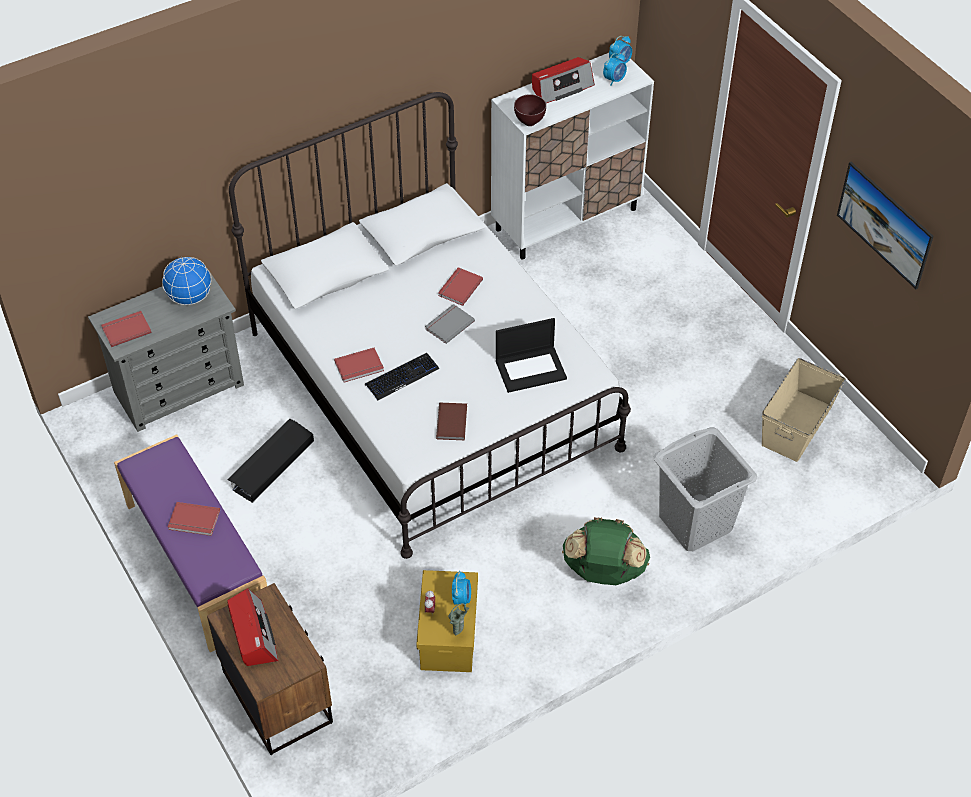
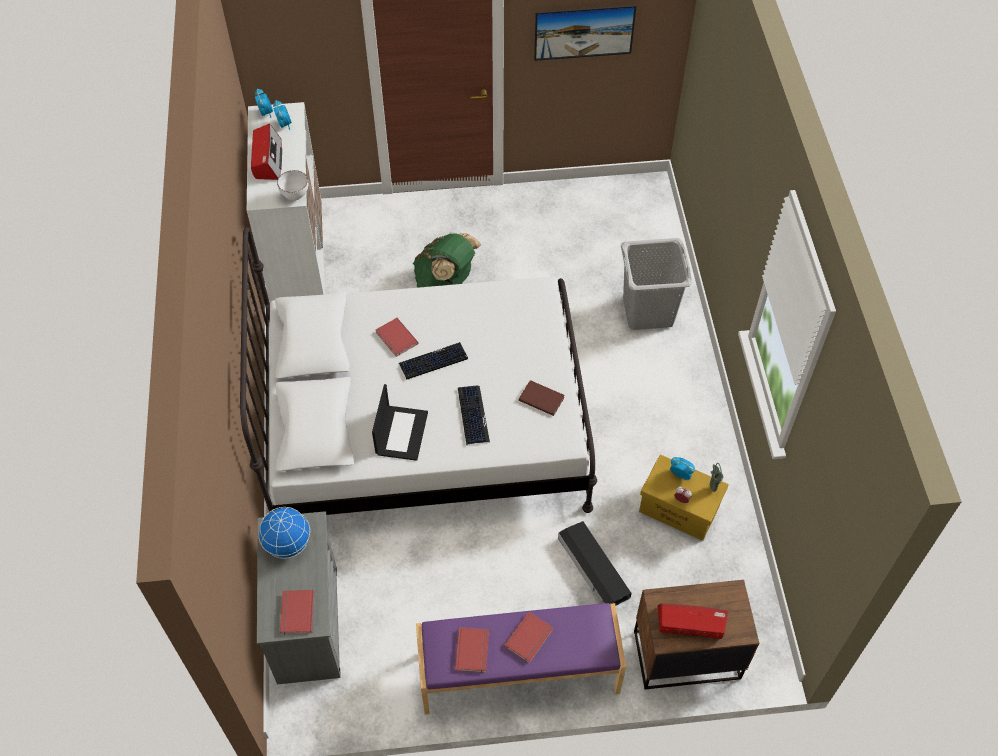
camera: 65 degrees left, 5 degrees up
black storage box [227,419,314,503] -> black storage box moved to [558,521,632,606]
red book [334,348,384,383] -> red book moved to [455,627,489,673]
grey book [425,304,475,344] -> keyboard [399,342,468,380]
laptop [496,318,567,393] -> laptop moved to [372,384,428,461]
brown bowl [514,94,546,126] -> white bowl [277,170,308,200]
green backpack [562,517,650,585] -> green backpack moved to [413,233,481,288]
beige storage box [762,358,846,462] -> none

